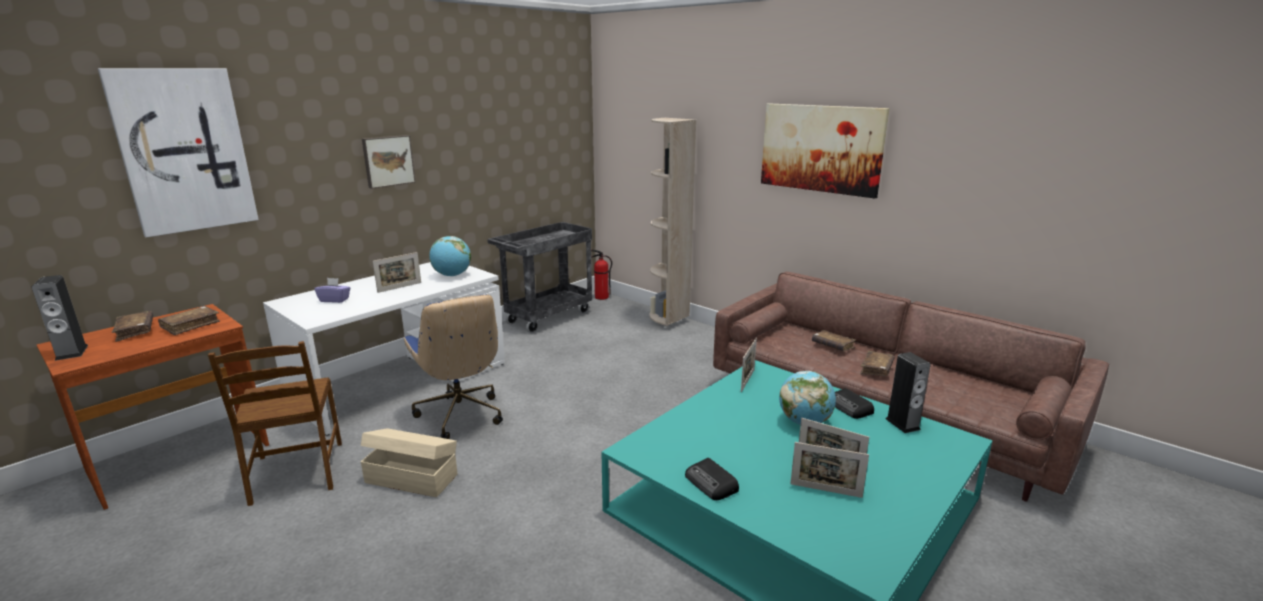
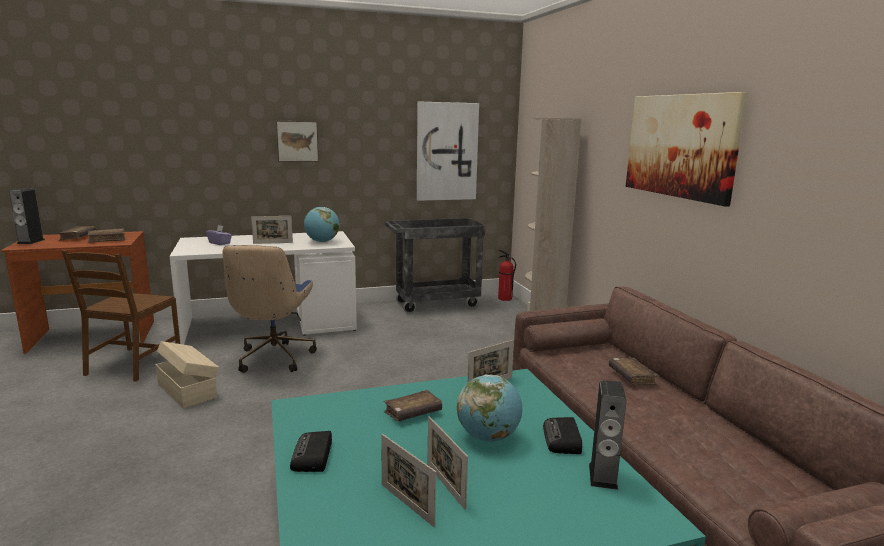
camera: 30 degrees right, 5 degrees down
picture [98,68,259,237] -> picture moved to [417,101,479,201]
brown book [860,351,895,377] -> brown book moved to [384,390,442,422]

